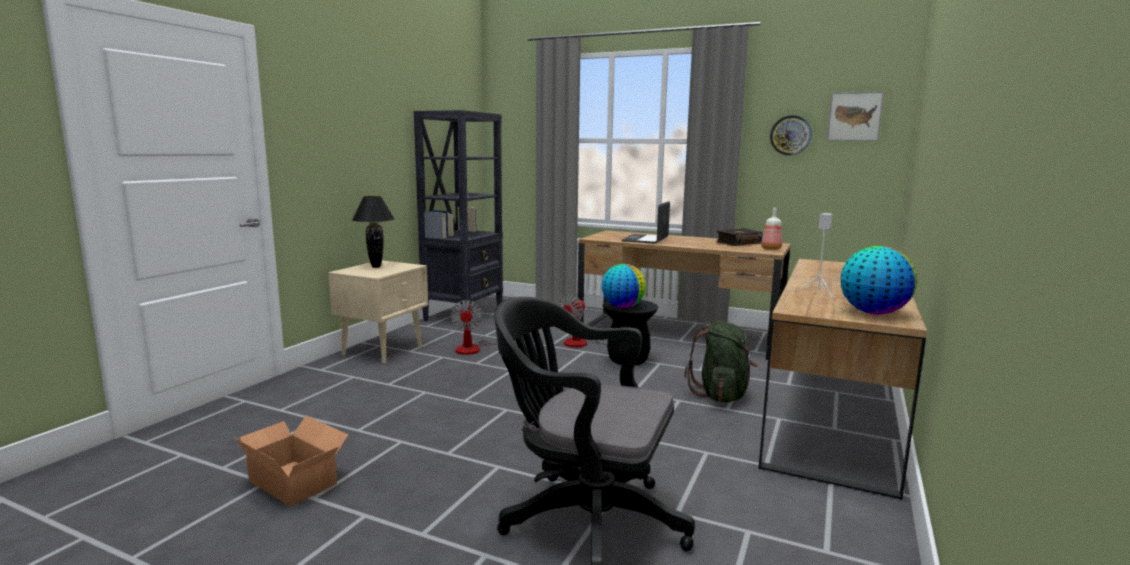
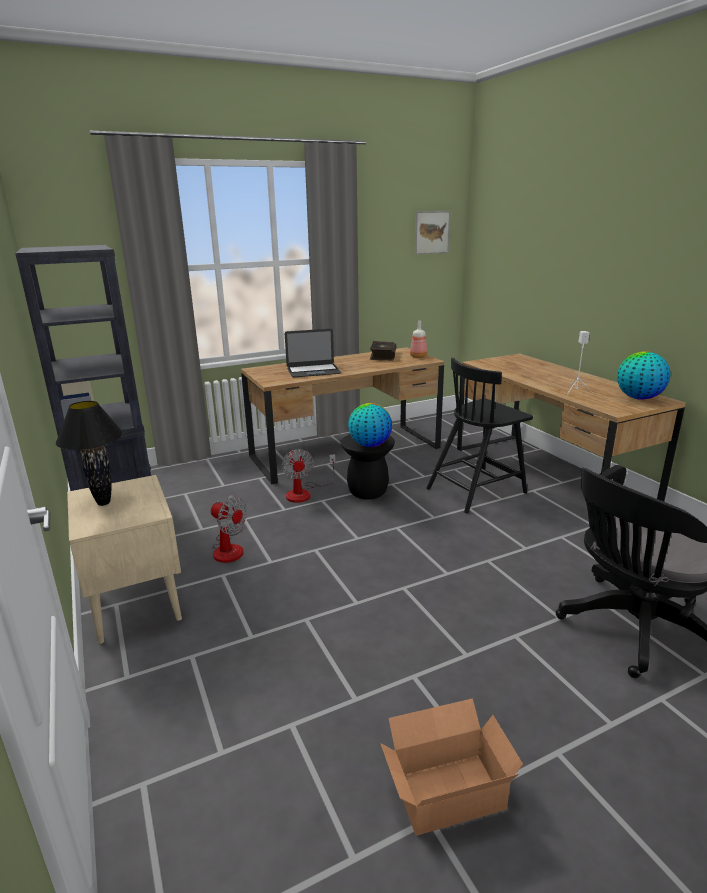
camera: 50 degrees left, 10 degrees up
laptop [621,201,670,243] -> laptop turned 75 degrees counterclockwise [285,329,341,377]
green backpack [685,321,758,402] -> black chair [426,358,533,513]
wall clock [770,115,812,156] -> none

